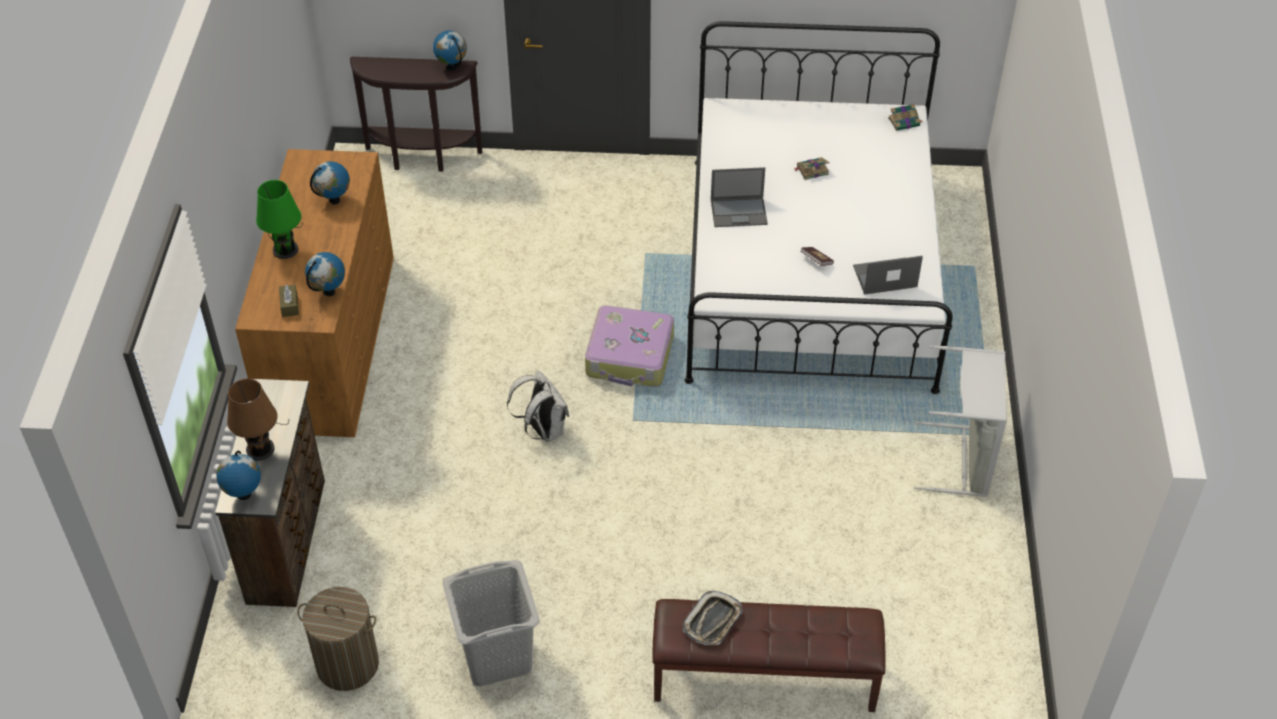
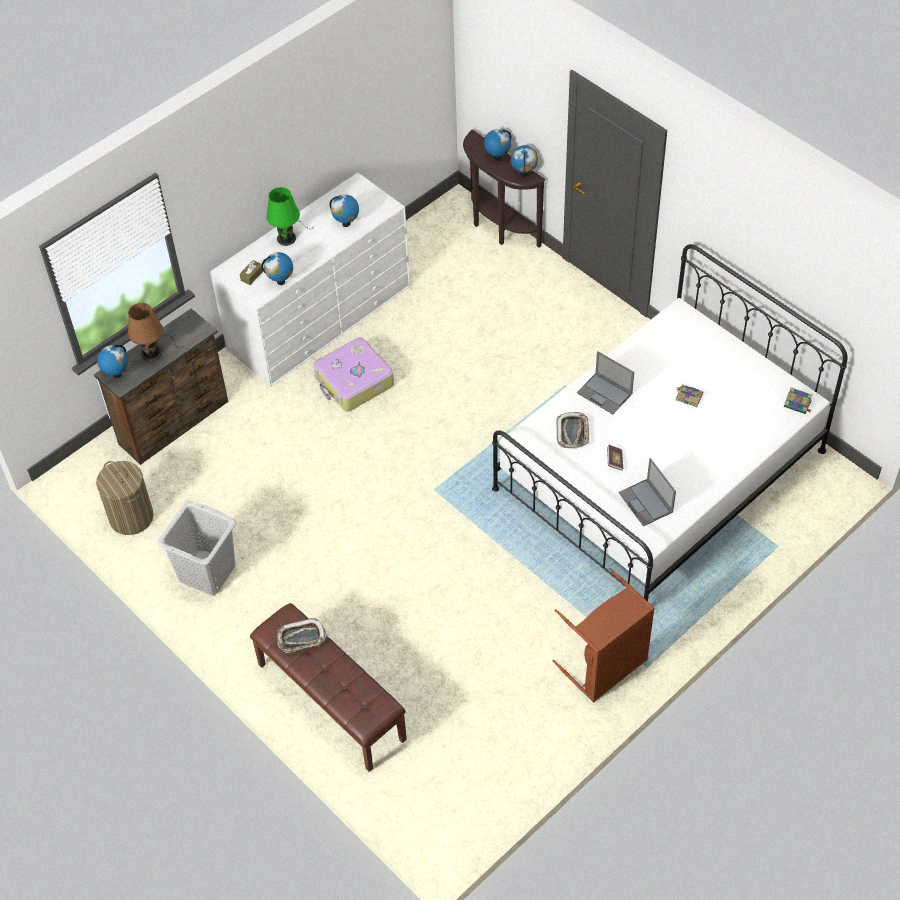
camera: 45 degrees right, 5 degrees up
brown dresser [235,149,394,437] -> white dresser [210,172,410,387]
white backpack [507,370,569,442] -> none
suitcase [585,305,674,387] -> suitcase moved to [313,337,394,411]
laptop [853,256,923,295] -> laptop turned 150 degrees counterclockwise [619,458,676,526]
grey laundry basket [914,345,1007,497] -> brown laundry basket [552,568,655,703]
none -> globe [484,129,511,161]
none -> tray [556,412,589,449]

